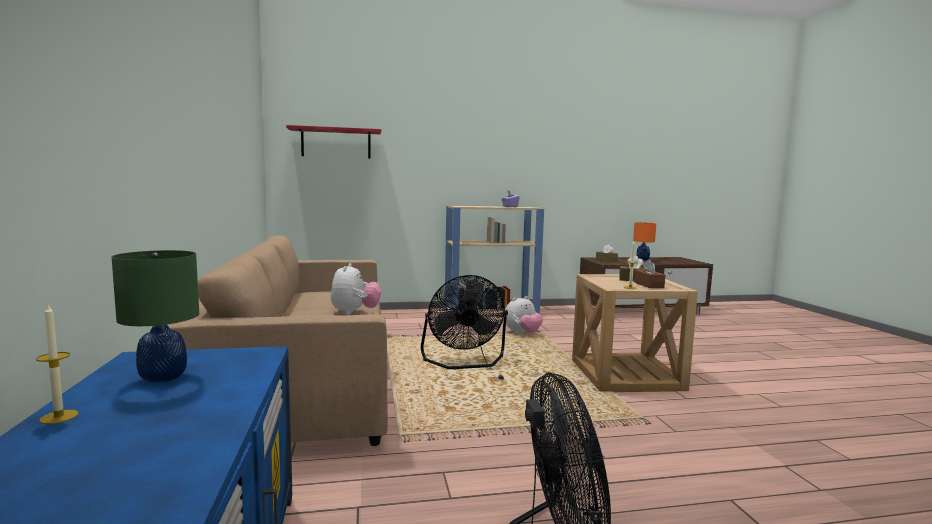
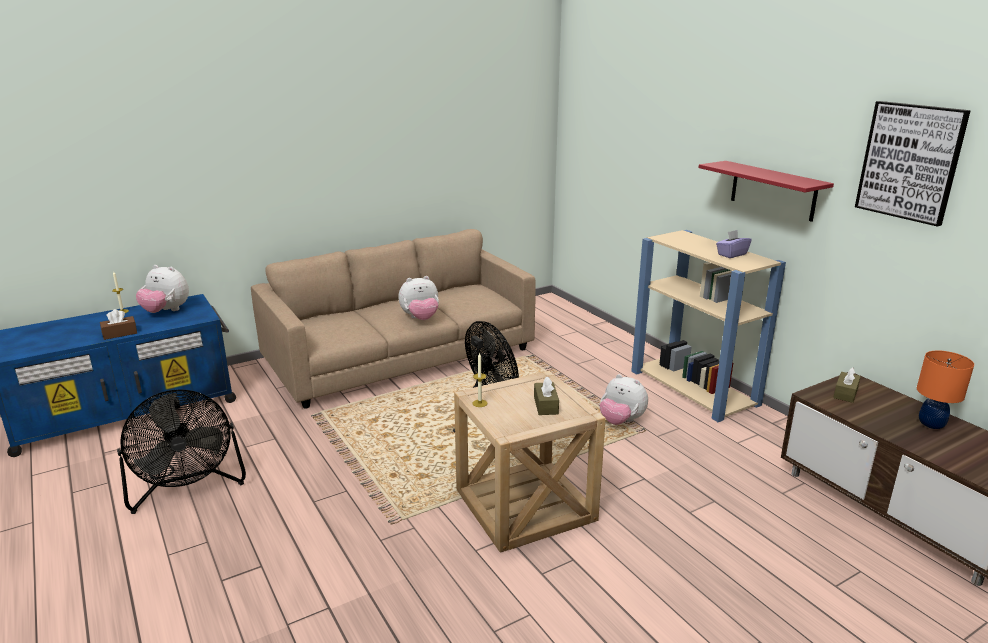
camera: 70 degrees right, 15 degrees up
green table lamp [112,250,199,383] -> plush toy [136,265,189,313]
red shelf [286,125,381,158] -> red shelf moved to [699,161,834,222]
brown tissue box [634,259,665,288] -> brown tissue box moved to [100,309,137,340]
none -> picture [855,101,971,226]

